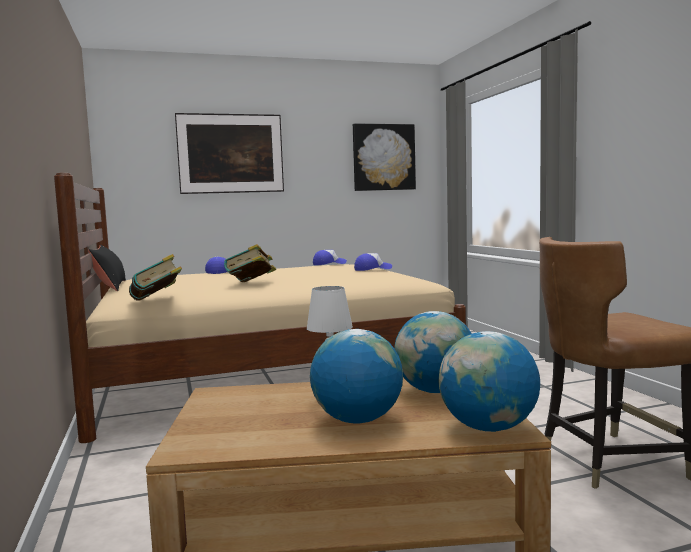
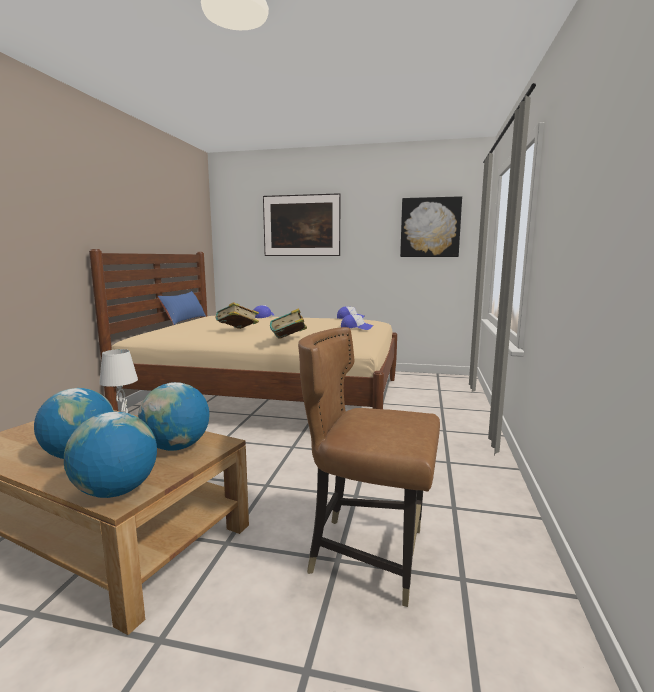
camera: 30 degrees right, 5 degrees up
black pillow [88,245,126,291] -> blue pillow [158,291,206,325]
book [129,254,182,301] -> book moved to [270,308,307,338]

